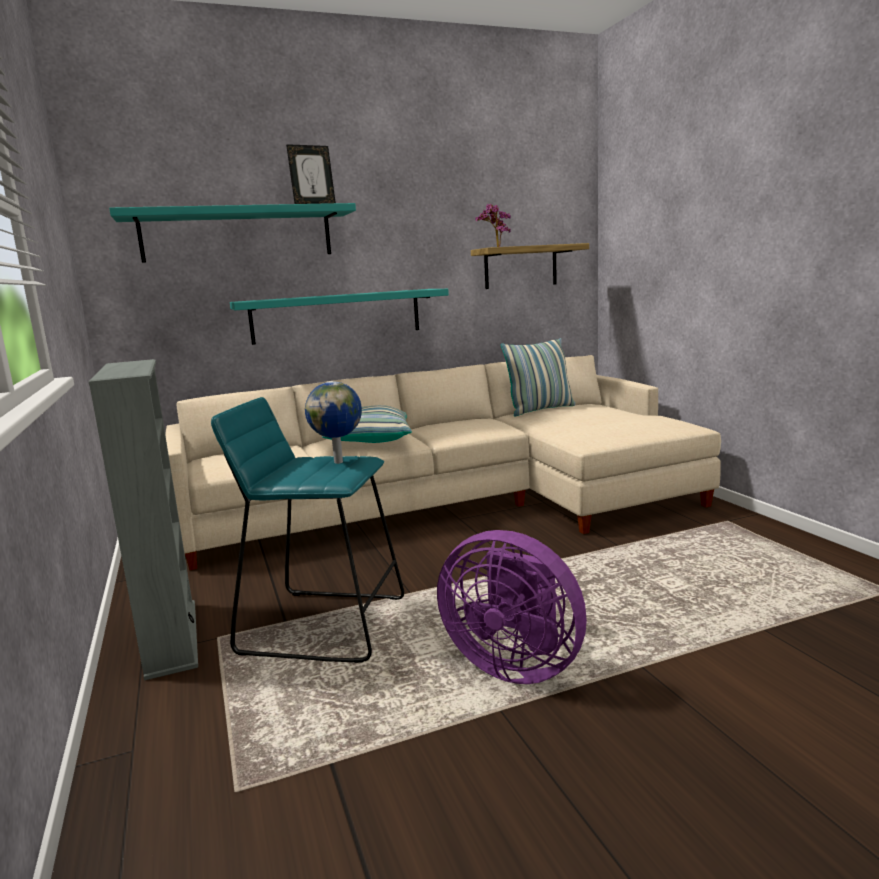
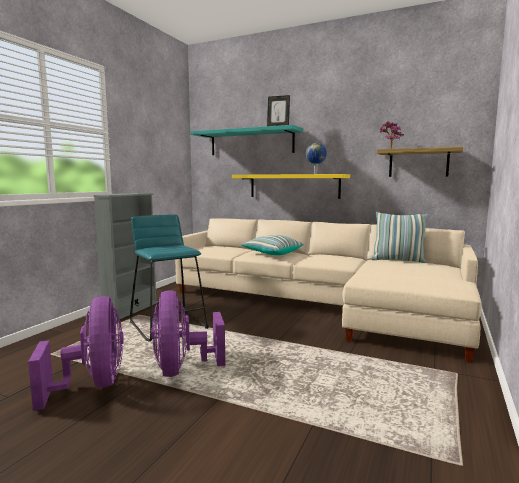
camera: 45 degrees right, 5 degrees down
turquoise shelf [230,289,449,345] -> yellow shelf [232,174,350,199]
globe [305,381,362,464] -> globe moved to [306,143,327,174]
none -> purple fan [28,296,124,411]

